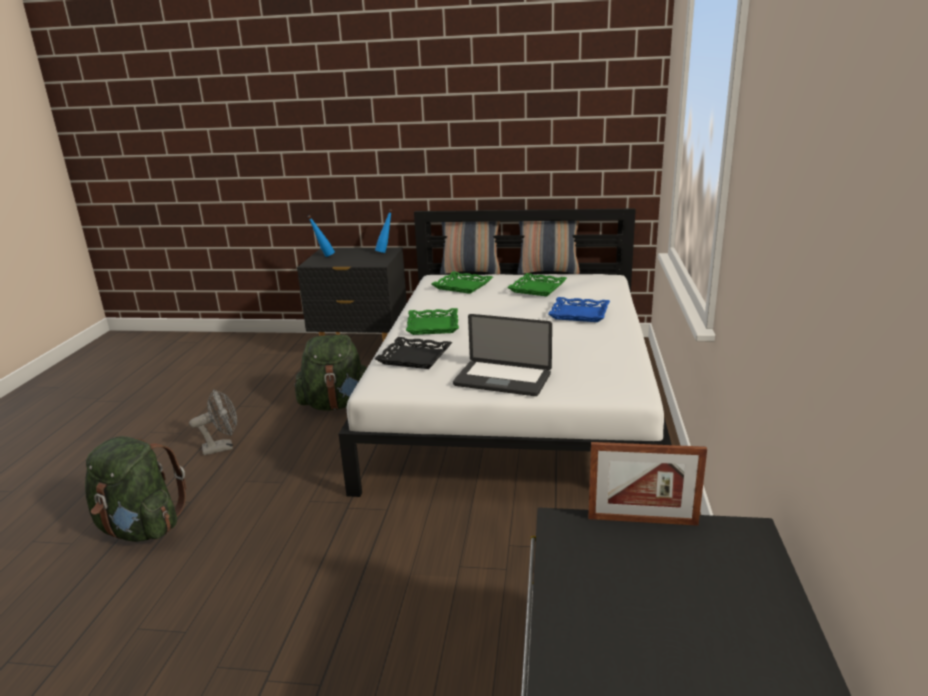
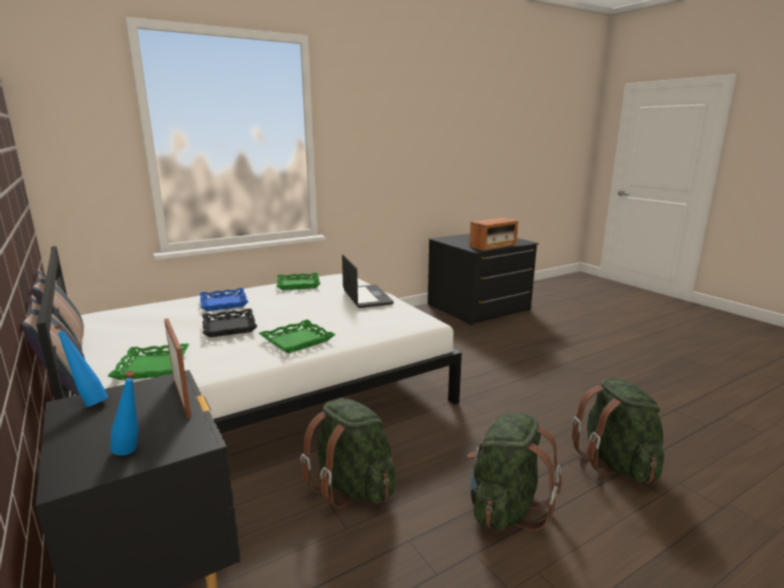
camera: 130 degrees left, 5 degrees down
grey fan [189,390,237,455] -> green backpack [467,413,562,531]
black tray [374,337,453,369] -> black tray moved to [202,309,257,337]
green tray [507,273,567,296] -> green tray moved to [277,273,321,290]
picture frame [588,442,707,526] -> picture frame moved to [164,318,191,418]
none -> radio [469,218,518,251]

